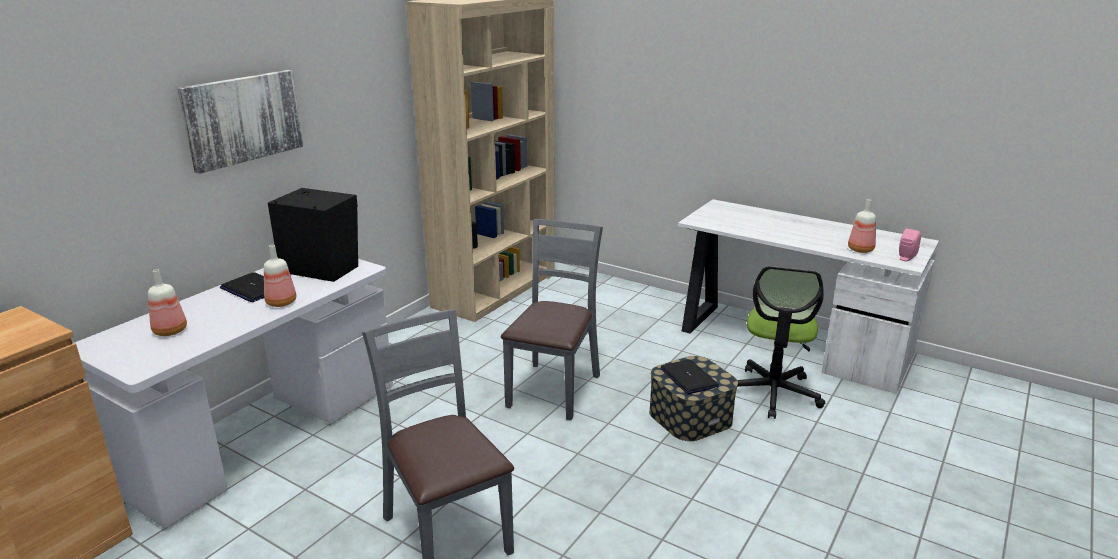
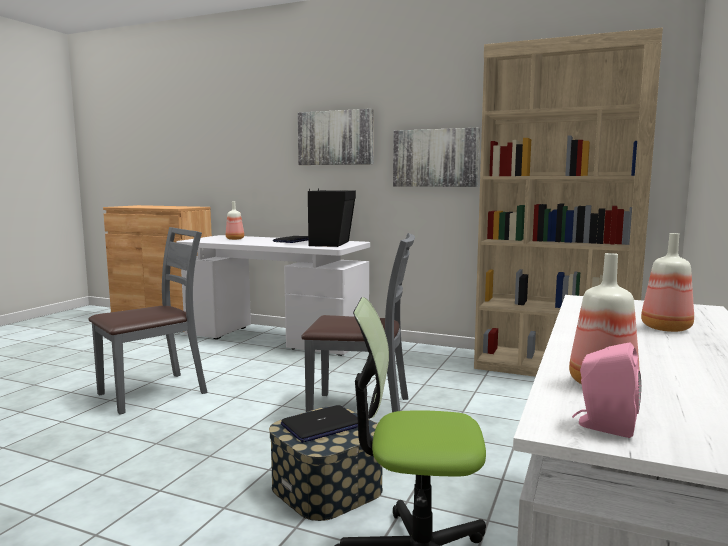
camera: 80 degrees right, 15 degrees down
bottle [264,245,296,307] -> bottle moved to [641,233,694,332]
none -> picture [393,128,480,187]

